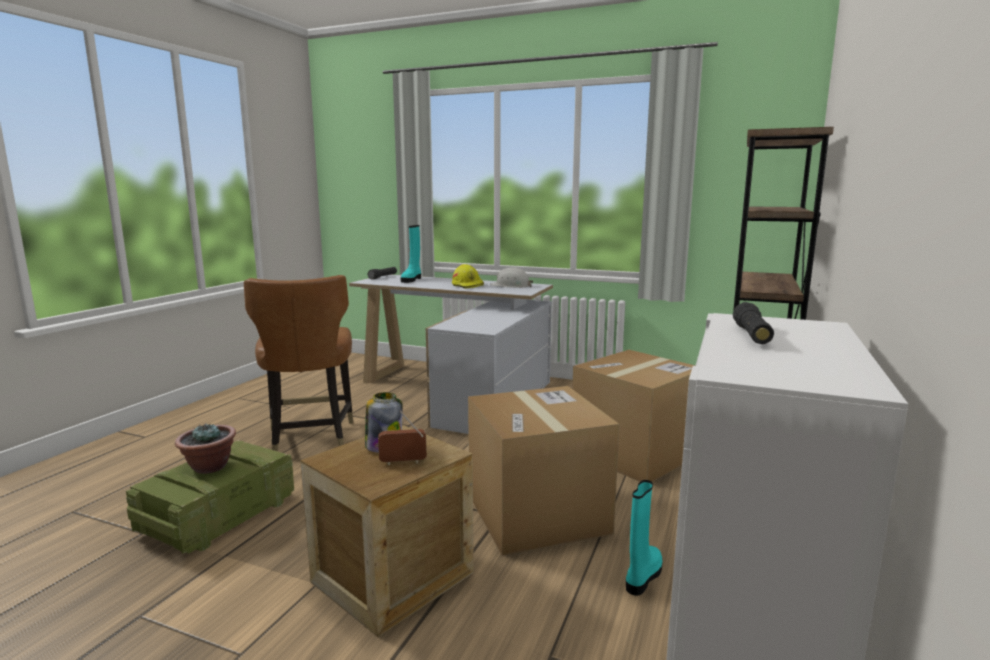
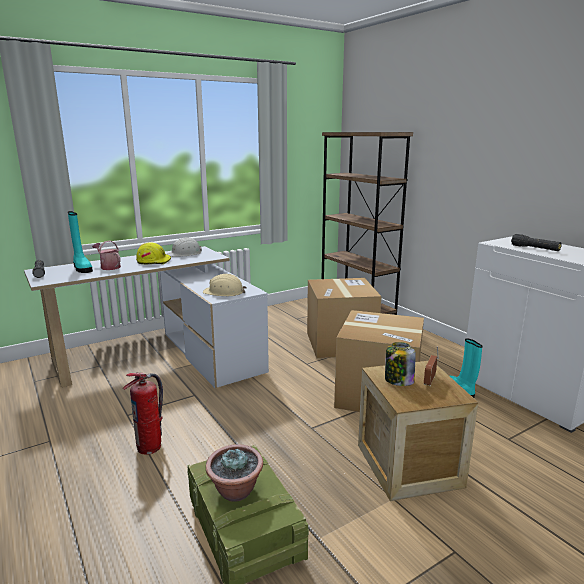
camera: 55 degrees left, 5 degrees up
brown chair [244,275,353,451] -> fire extinguisher [123,372,163,454]
none -> watering can [92,240,121,270]
none -> beige hard hat [203,274,247,296]

